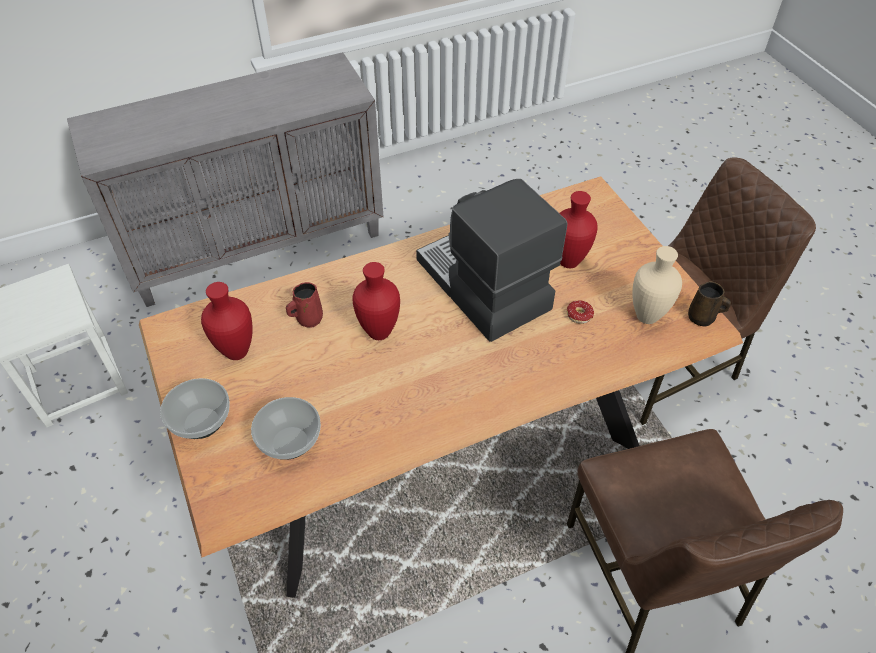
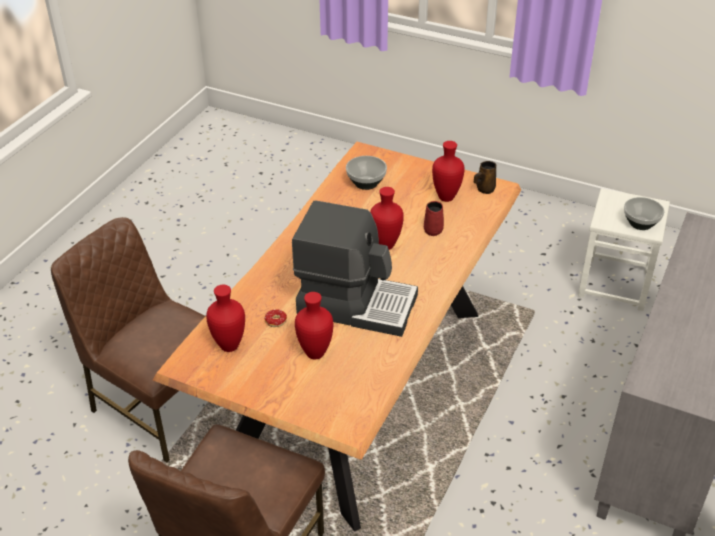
camera: 140 degrees right, 10 degrees down
bowl [160,378,230,439] -> bowl moved to [624,197,664,230]
beige vase [632,246,682,324] -> red vase [206,285,245,352]
brown mug [688,281,731,327] -> brown mug moved to [474,161,496,194]

